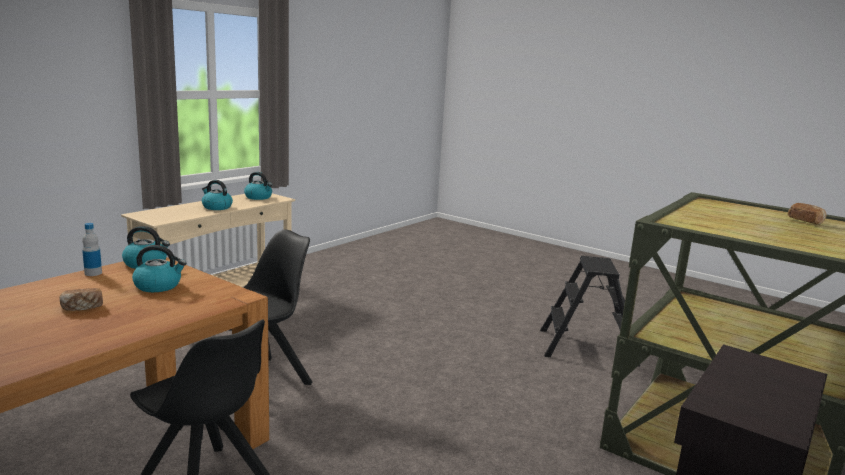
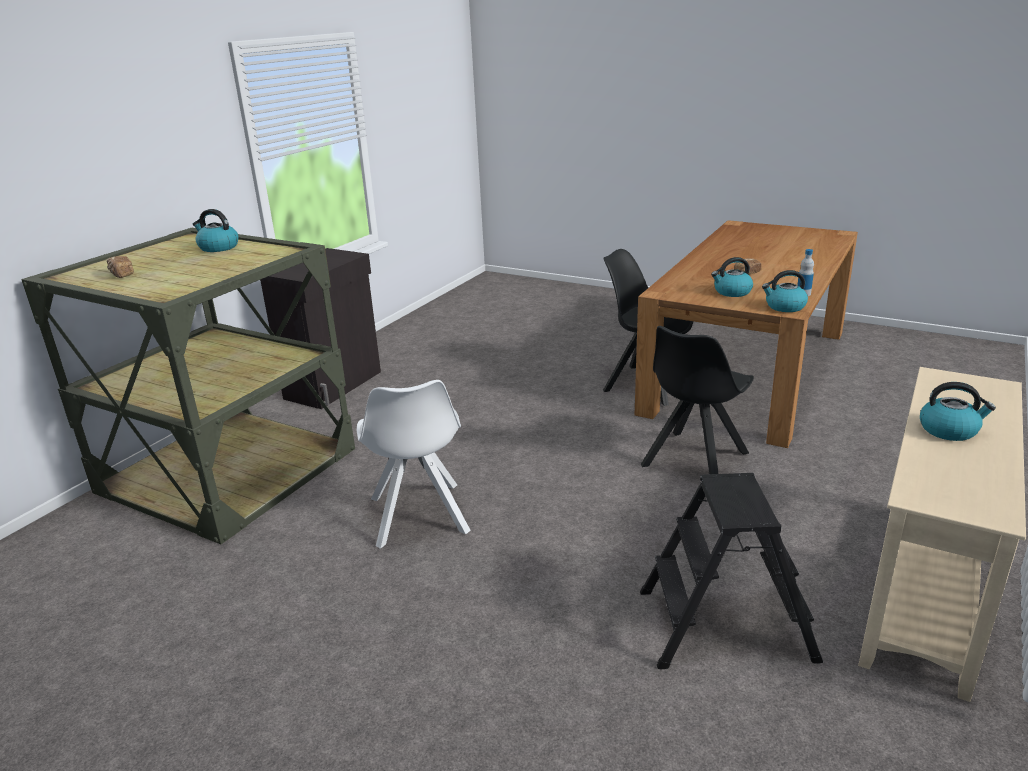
camera: 175 degrees right, 10 degrees up
kettle [244,172,272,200] -> kettle moved to [193,209,238,252]
black step ladder [540,256,640,367] -> black step ladder moved to [640,473,823,669]
none -> white chair [357,380,471,549]

